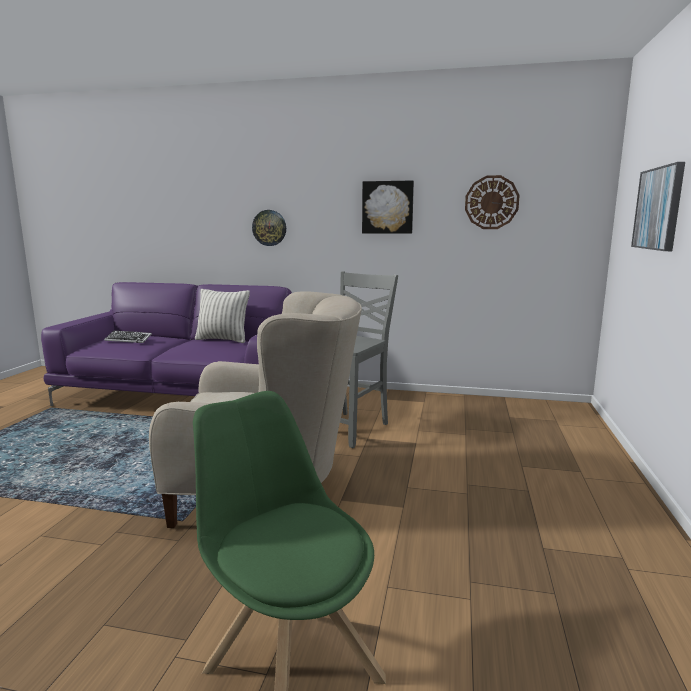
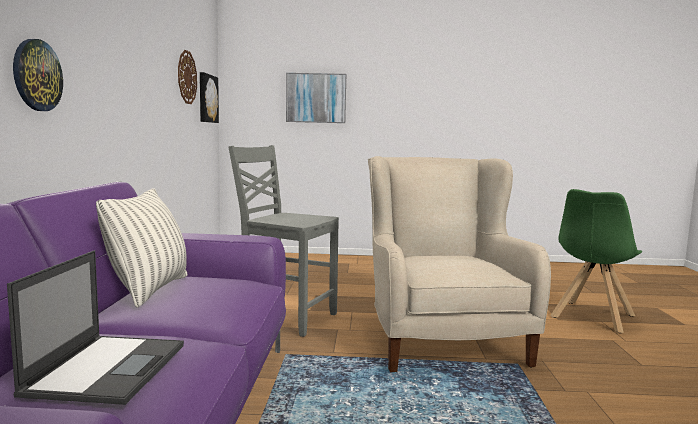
camera: 100 degrees left, 5 degrees down
keyboard [104,330,152,343] -> laptop [7,250,184,405]
picture [362,180,414,234] -> picture moved to [200,72,219,123]

